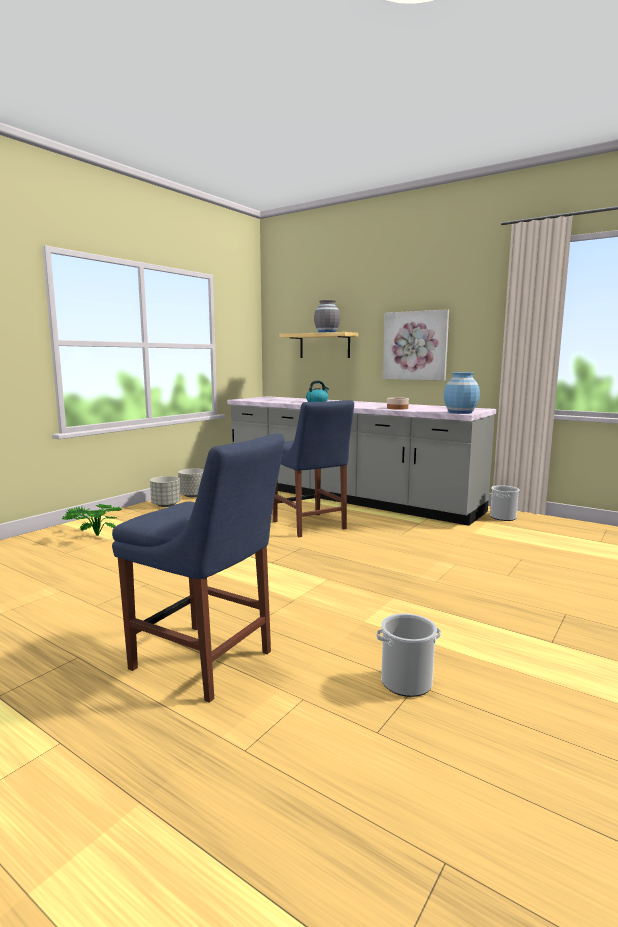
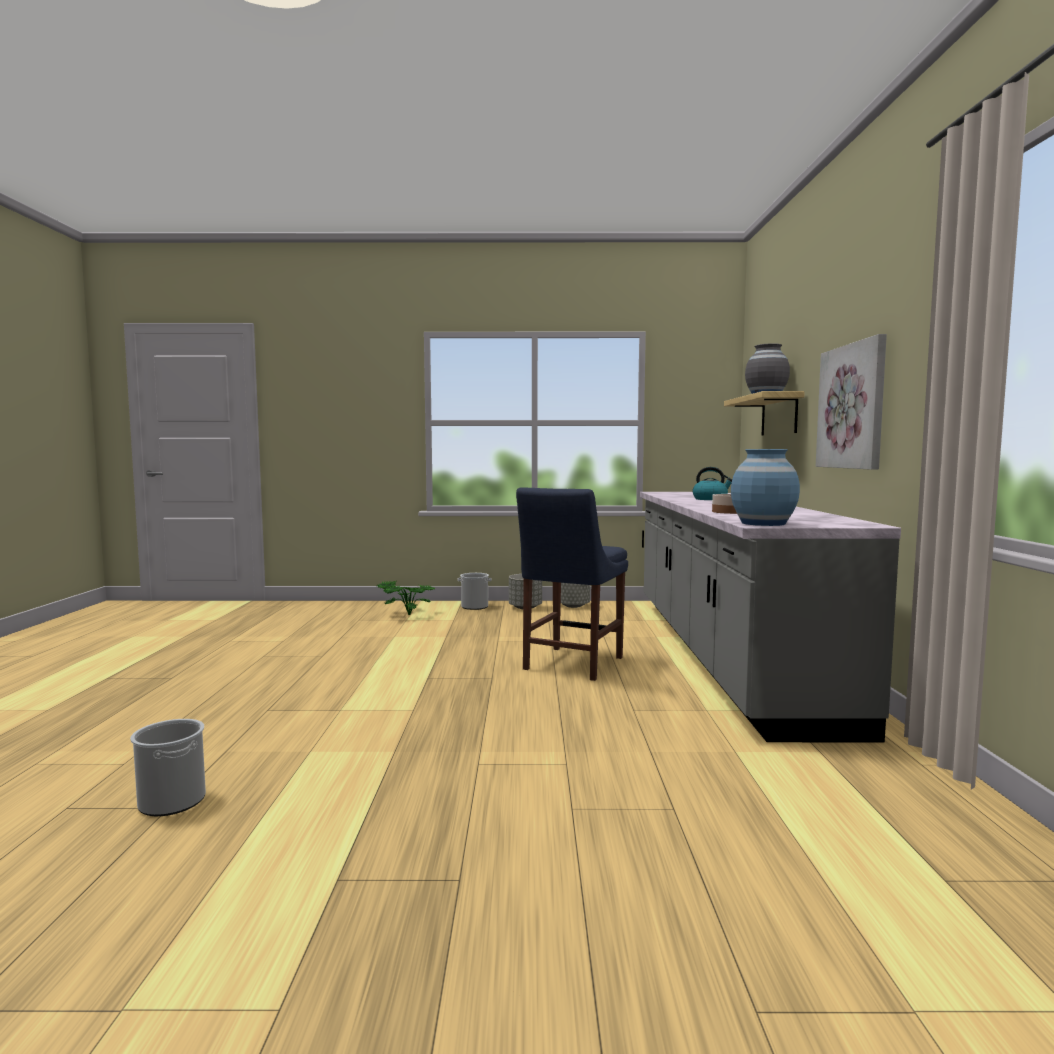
camera: 55 degrees right, 5 degrees down
blue chair [112,434,285,703] -> none
bucket [490,485,520,521] -> bucket moved to [458,573,492,610]

